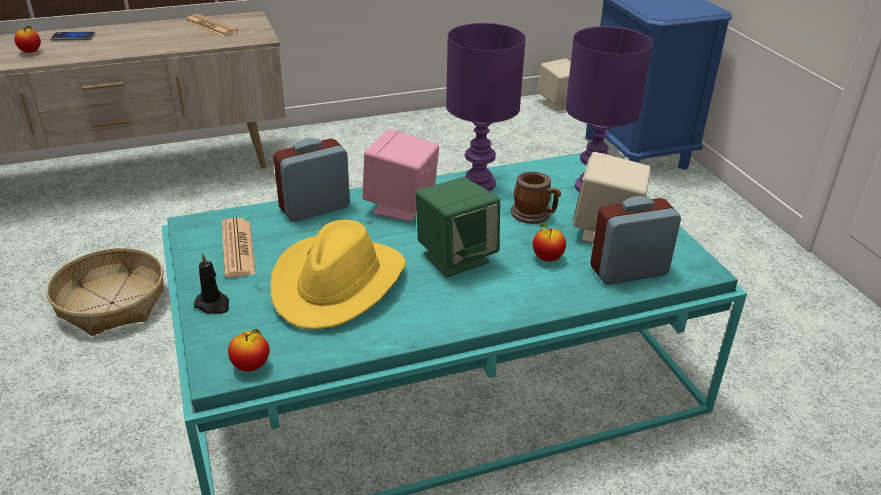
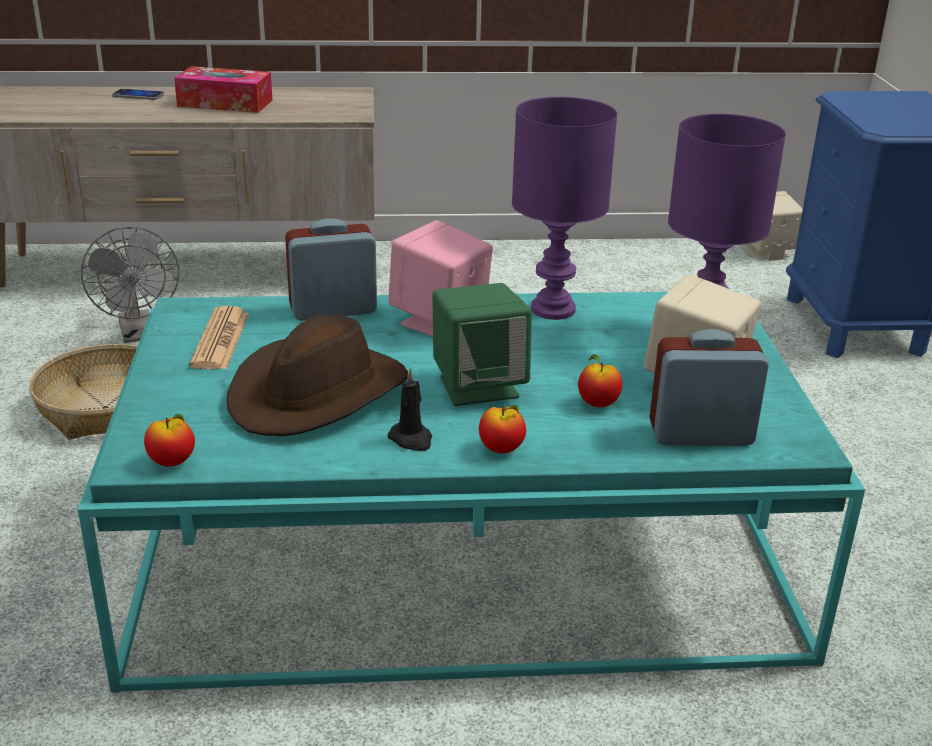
camera: 15 degrees right, 5 degrees down
apple [14,26,41,53] -> apple moved to [479,405,526,453]
newspaper [184,14,238,37] -> none
black candle [194,254,229,314] -> black candle moved to [387,368,432,451]
yellow hat [271,220,406,330] -> brown hat [227,315,408,436]
mug [511,172,561,224] -> none
none -> grey fan [81,227,179,343]
none -> tissue box [174,66,272,113]

